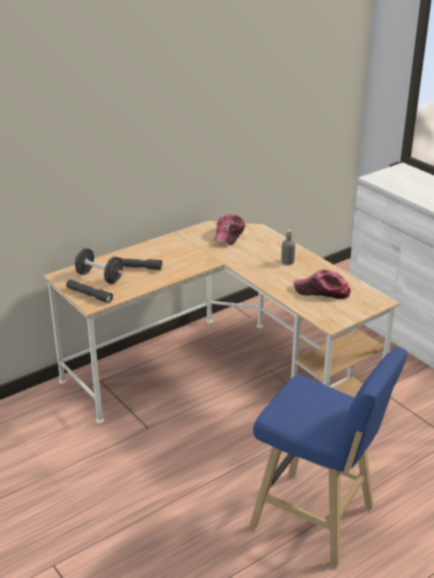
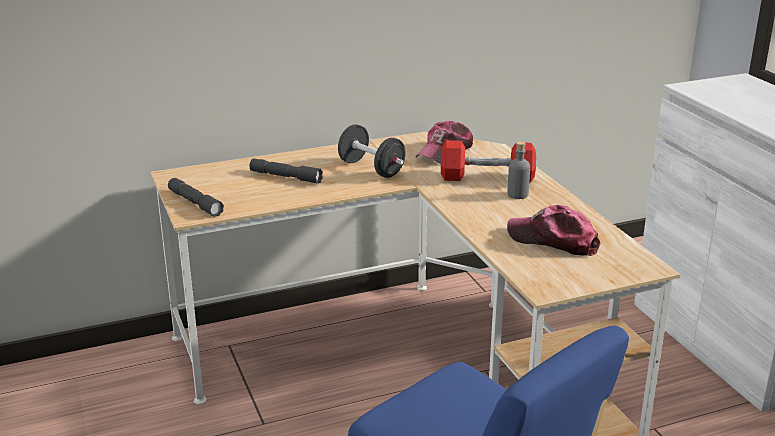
camera: 15 degrees right, 5 degrees down
black dumbbell [75,248,124,284] -> black dumbbell moved to [338,124,406,178]
none -> red dumbbell [441,140,536,183]

